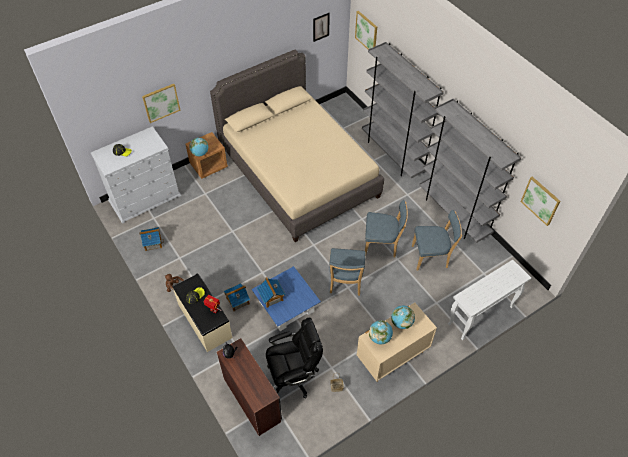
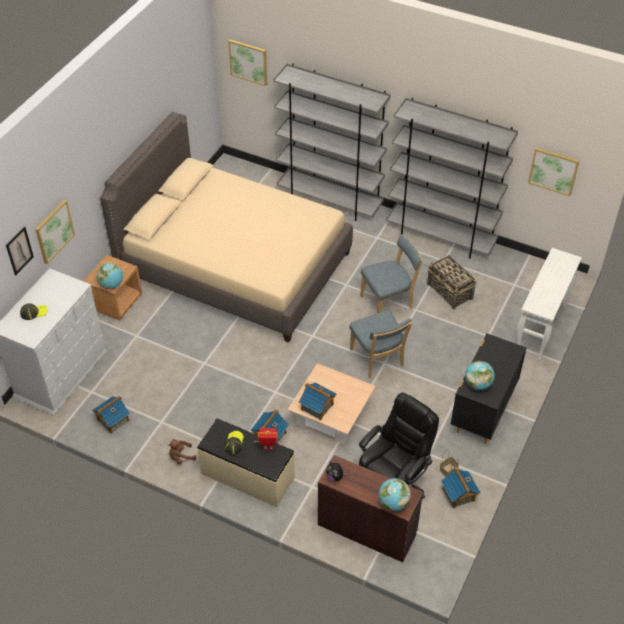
camera: 30 degrees left, 5 degrees down
blue coffee table [252,266,321,331] -> beige coffee table [288,363,376,444]
picture [313,13,330,42] -> picture moved to [6,227,34,275]
beige dresser [357,302,437,382] -> black dresser [451,333,527,444]
globe [391,306,415,329] -> globe moved to [379,478,411,511]
blue chair [412,210,462,270] -> basket [427,255,477,309]
none -> toy house [441,467,481,508]

